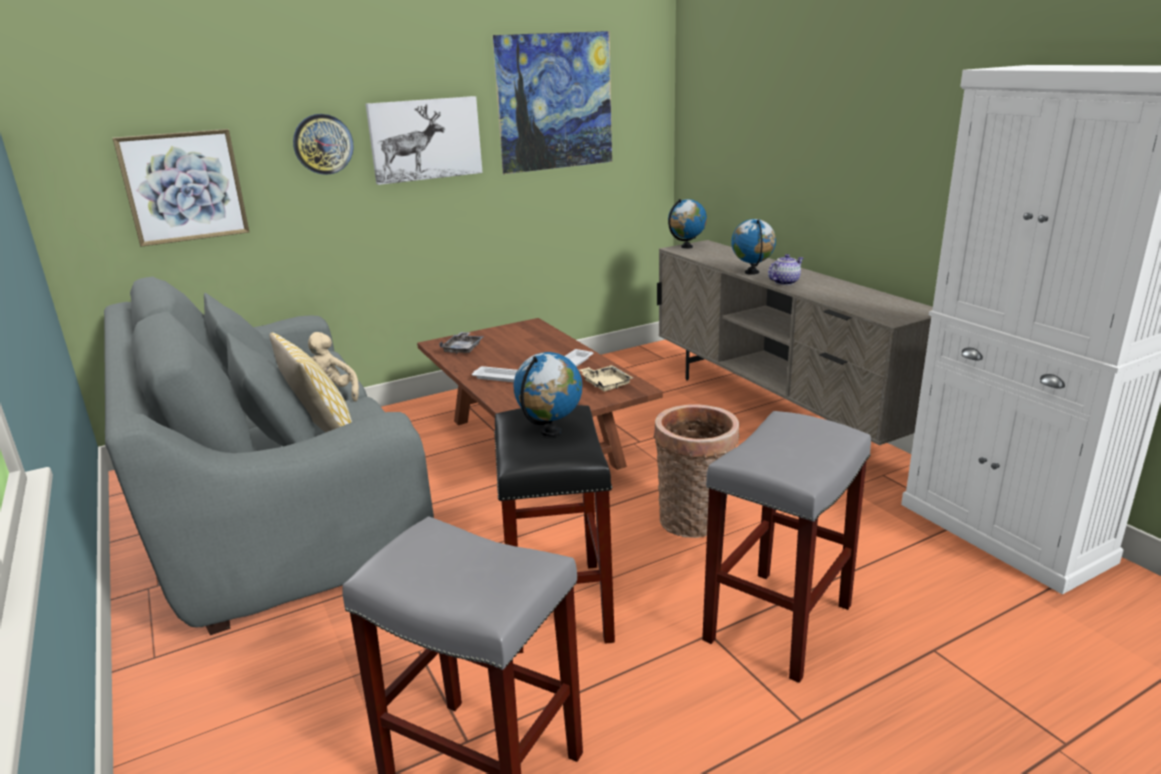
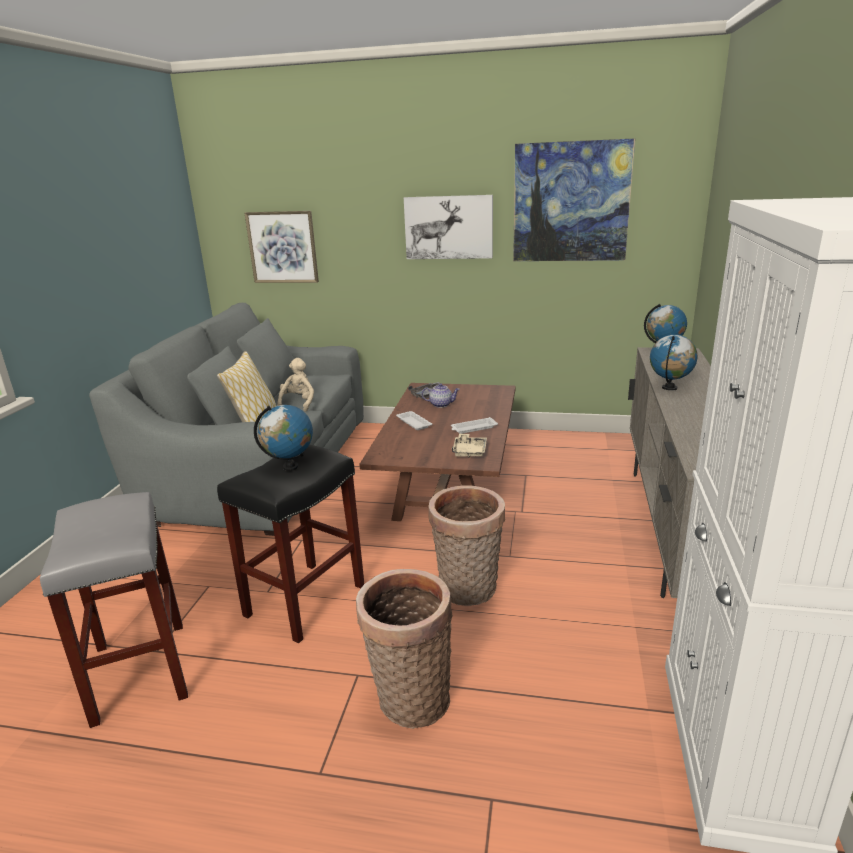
camera: 40 degrees right, 0 degrees up
wall clock [293,114,354,175] -> none
grey stool [702,411,871,683] -> basket [356,569,453,729]
teapot [768,254,803,285] -> teapot moved to [422,383,460,408]

